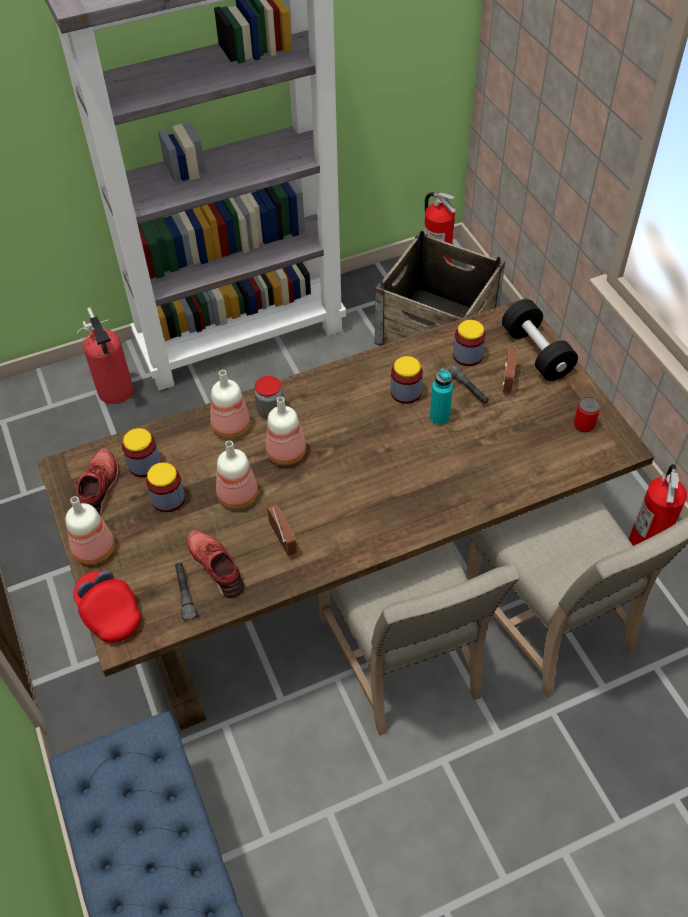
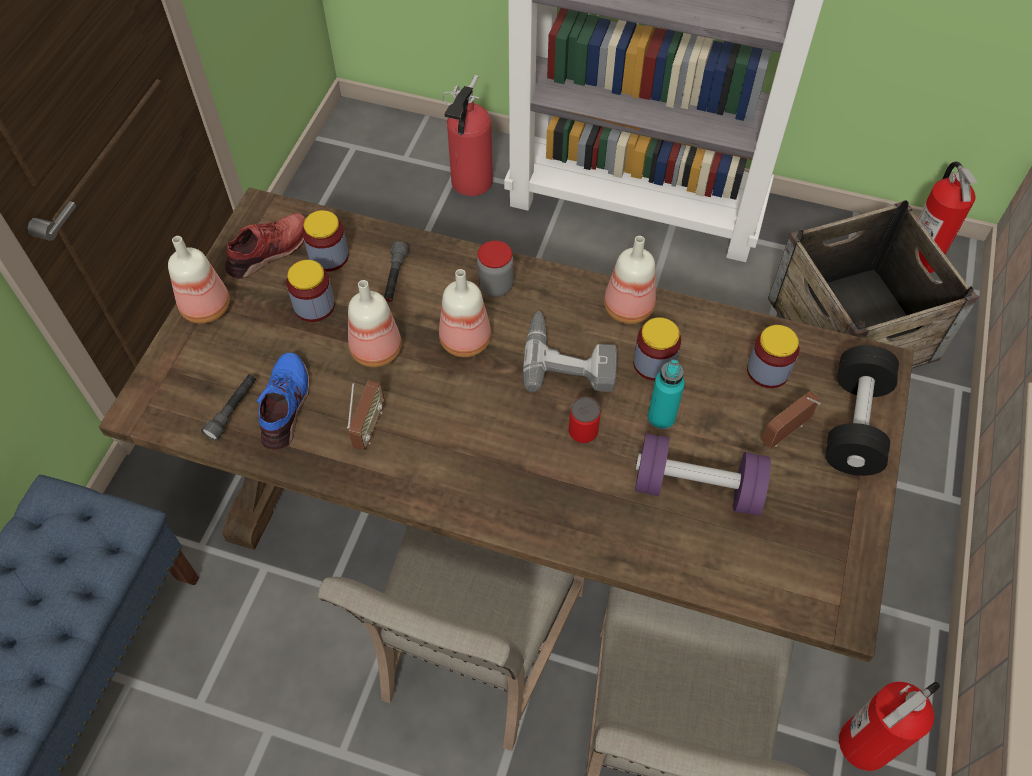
camera: 40 degrees right, 5 degrees up
red cap [73,571,141,643] -> none
red shoe [186,530,245,598] -> blue shoe [257,353,310,450]
bottle [210,370,250,439] -> bottle moved to [604,236,656,324]
grey flashlight [448,364,489,404] -> grey flashlight moved to [384,241,408,302]
can [574,397,600,432] -> can moved to [569,397,601,443]
none -> power drill [523,311,617,392]
none -> purple dumbbell [635,433,771,516]

